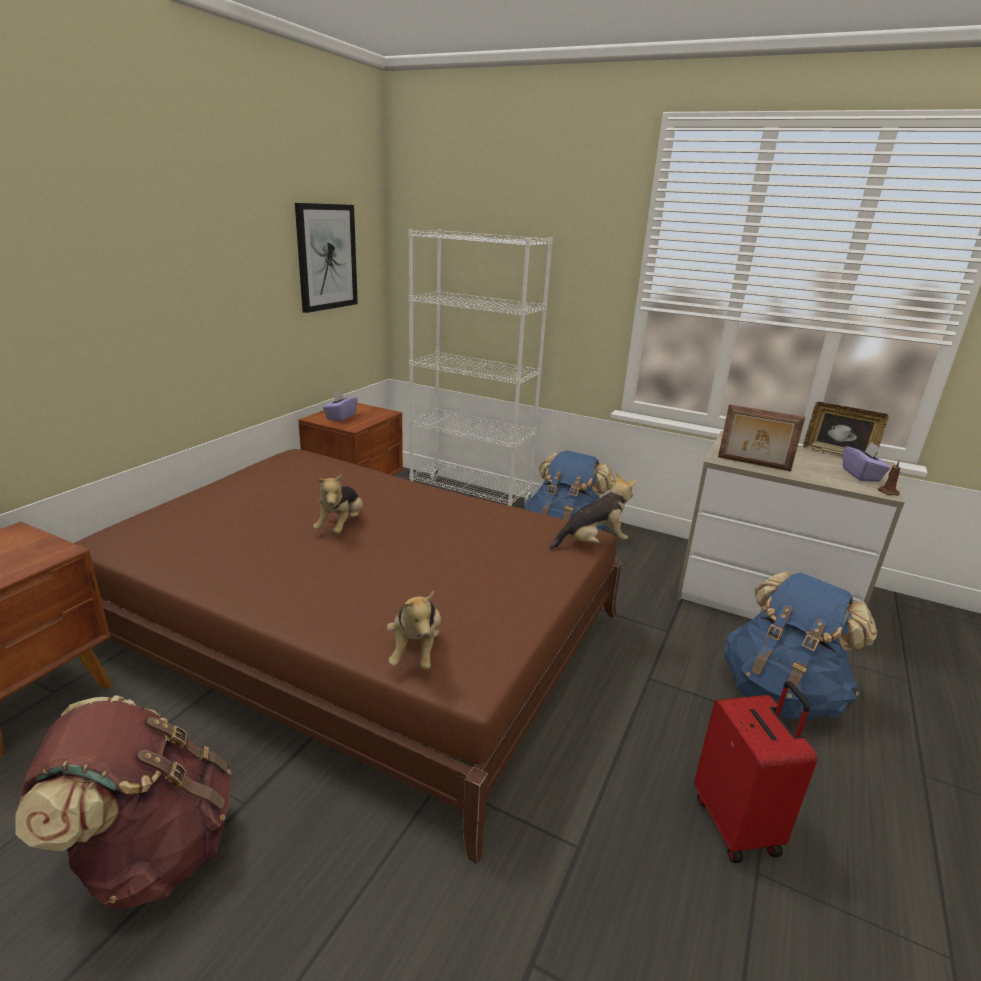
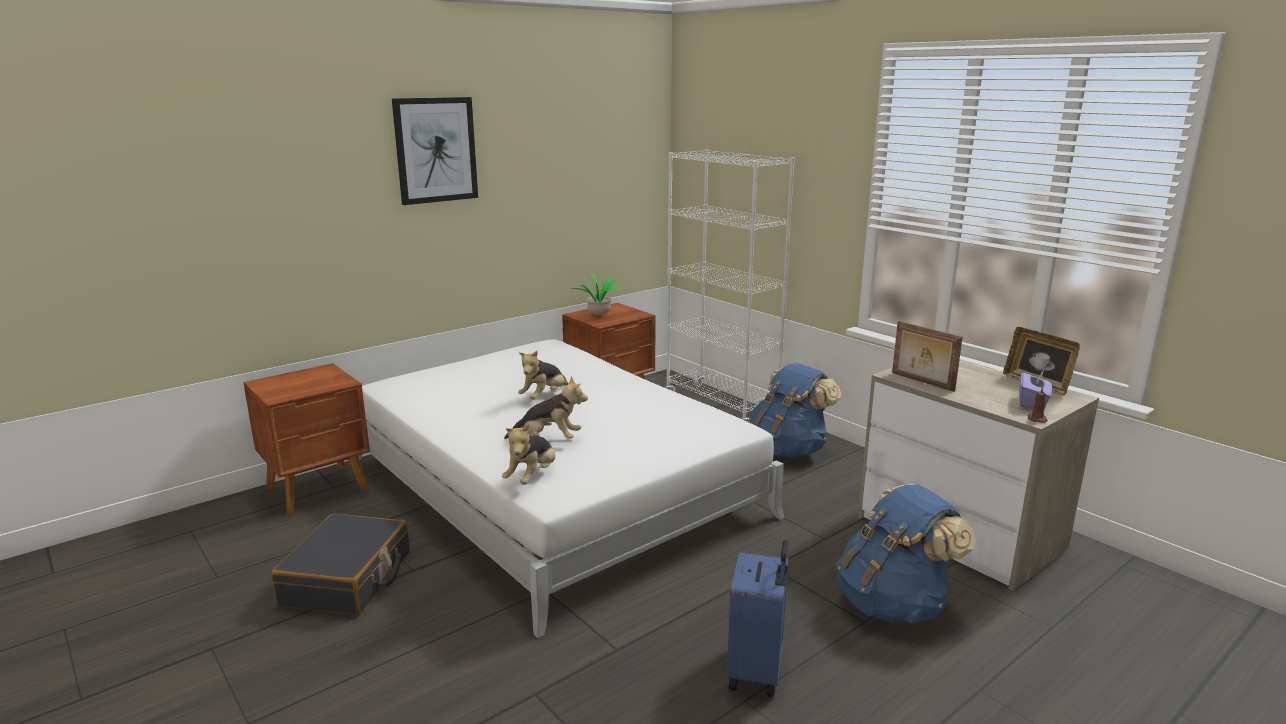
camera: 25 degrees right, 5 degrees down
brown backpack [15,695,231,908] -> black suitcase [271,514,410,615]
brown bed [74,449,621,864] -> white bed [358,339,785,638]
picture [295,203,358,313] -> picture moved to [392,97,478,205]
purple tissue box [323,391,358,421] -> potted plant [570,273,621,315]
plush toy [549,473,637,550] -> plush toy moved to [504,376,588,439]
red suitcase [694,681,817,863] -> blue suitcase [727,540,788,697]

